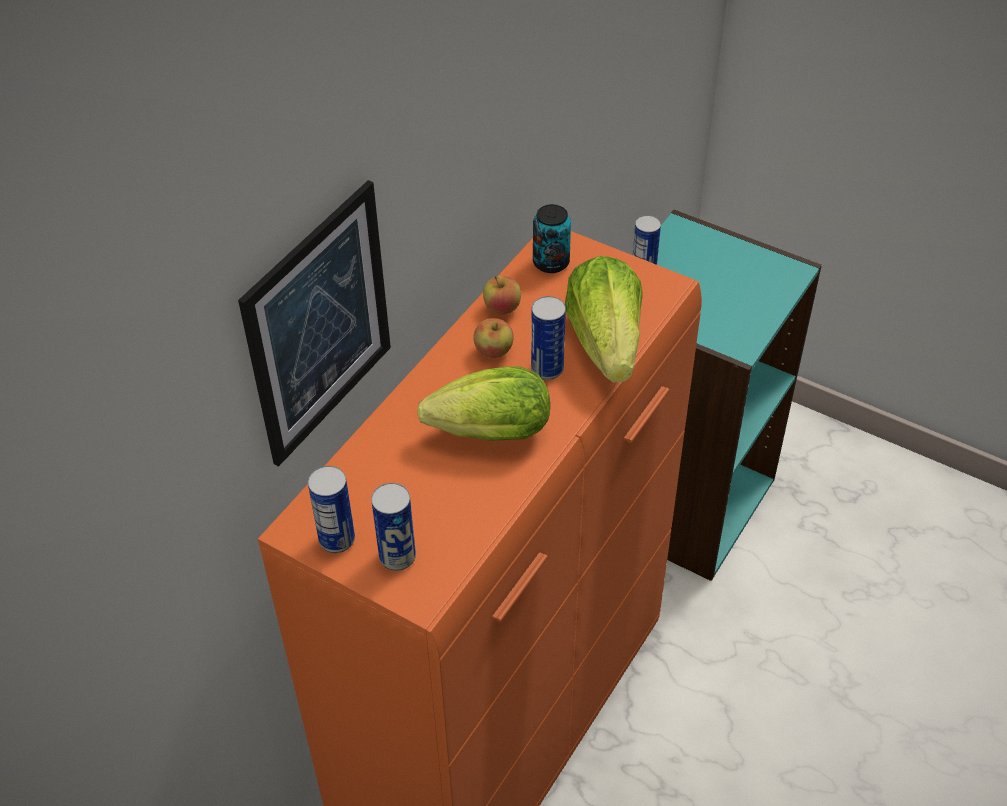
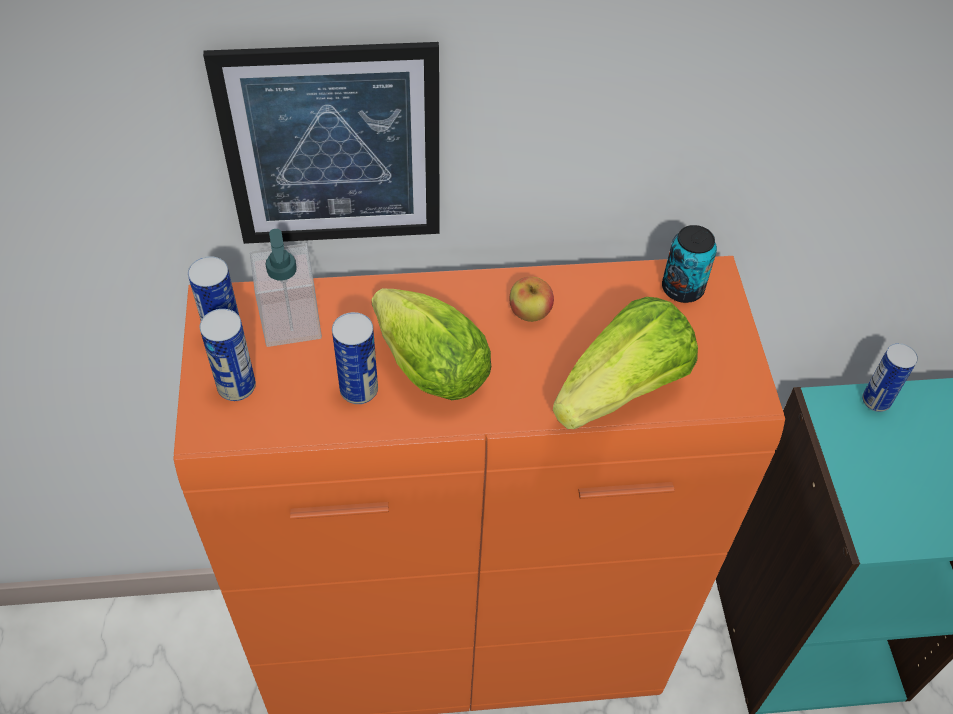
camera: 50 degrees right, 5 degrees up
apple [483,276,521,315] -> none
can [531,296,566,380] -> can moved to [332,312,378,404]
none -> soap dispenser [250,229,322,347]

